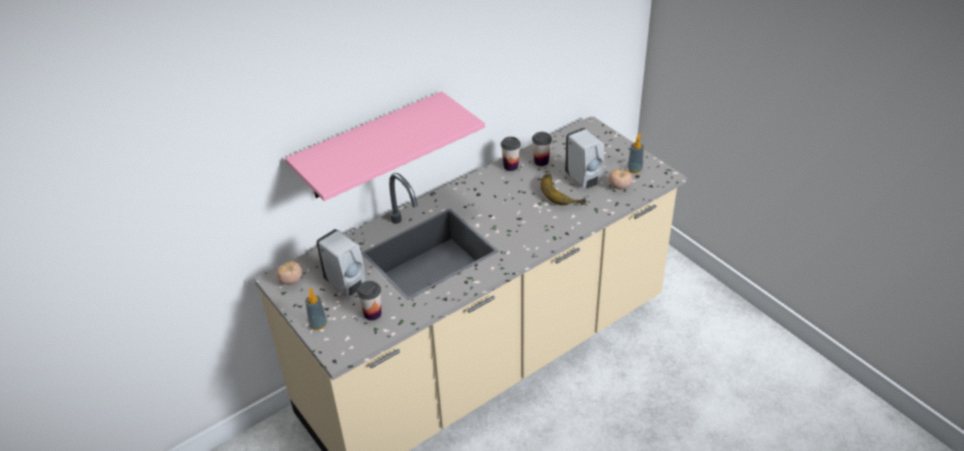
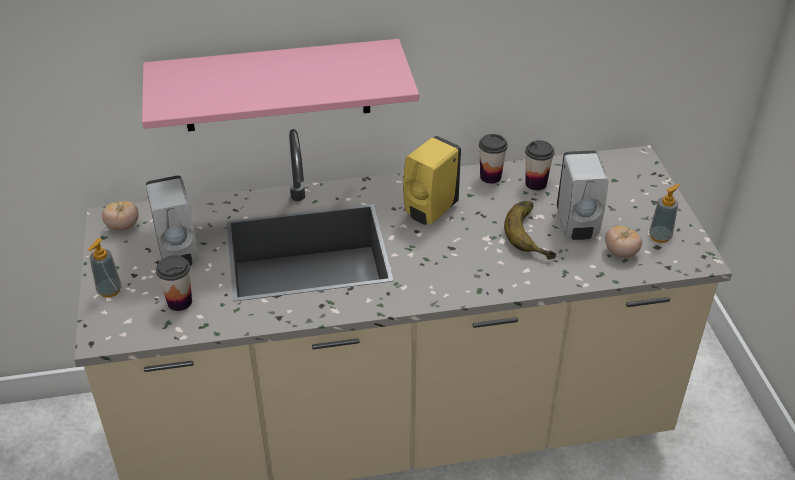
camera: 25 degrees right, 0 degrees up
none -> yellow soap dispenser [403,136,461,225]

